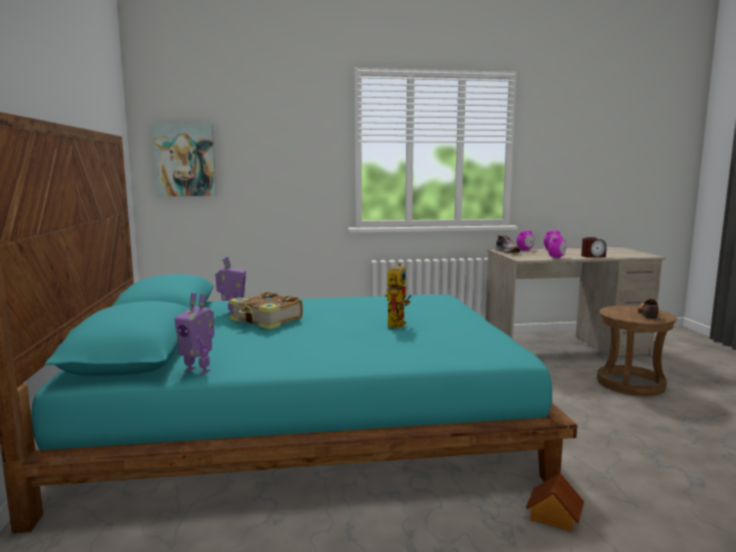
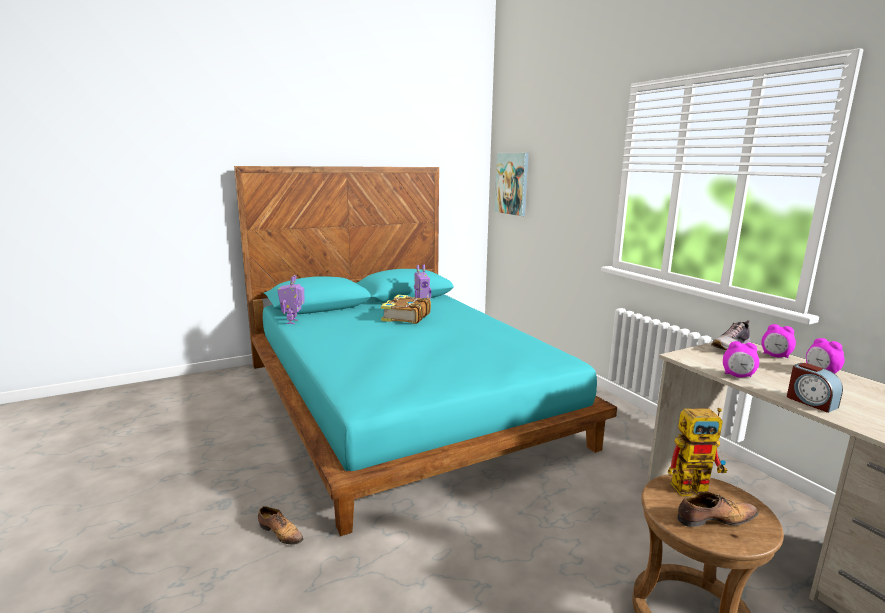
camera: 70 degrees right, 5 degrees up
toy robot [385,263,412,328] -> toy robot moved to [668,408,727,496]
toy house [526,473,584,532] -> shoe [258,506,304,544]

